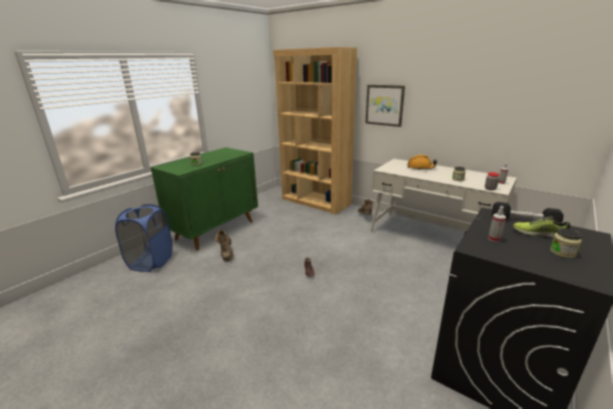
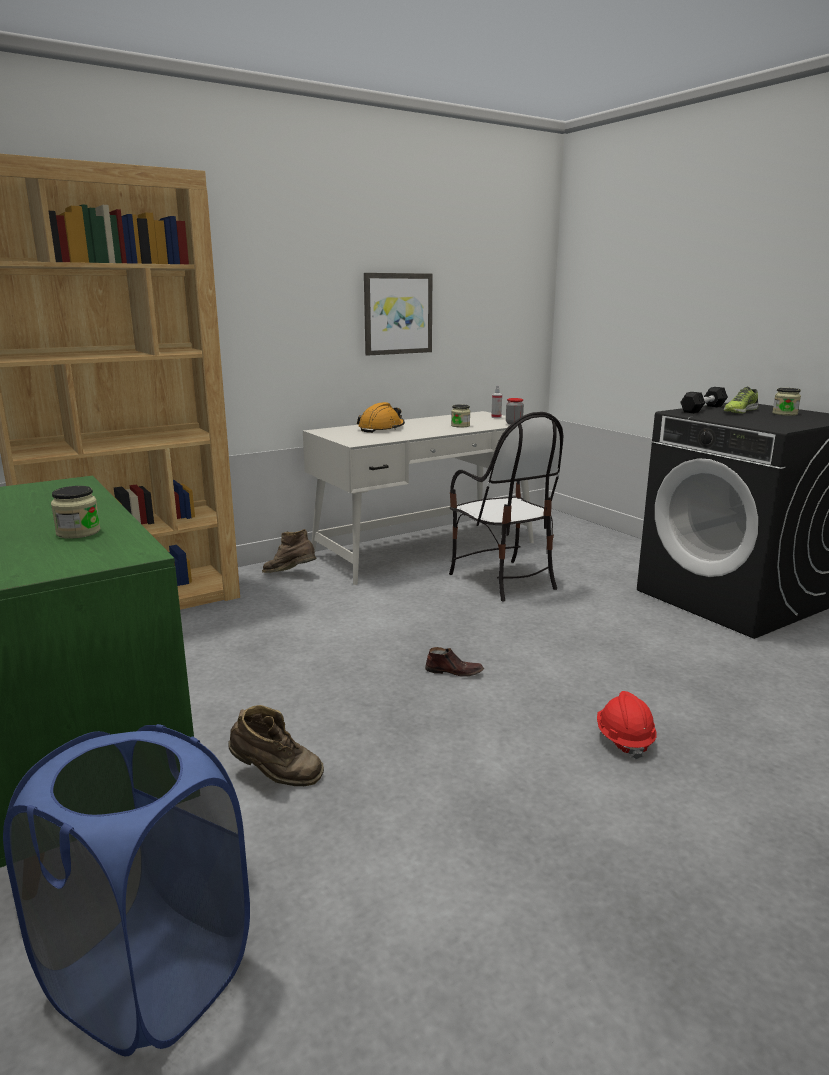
camera: 70 degrees left, 5 degrees down
picture [365,85,405,127] -> picture moved to [364,273,432,356]
spray bottle [488,206,506,242] -> none
none -> chair [449,412,563,602]
none -> red hard hat [597,691,657,759]

